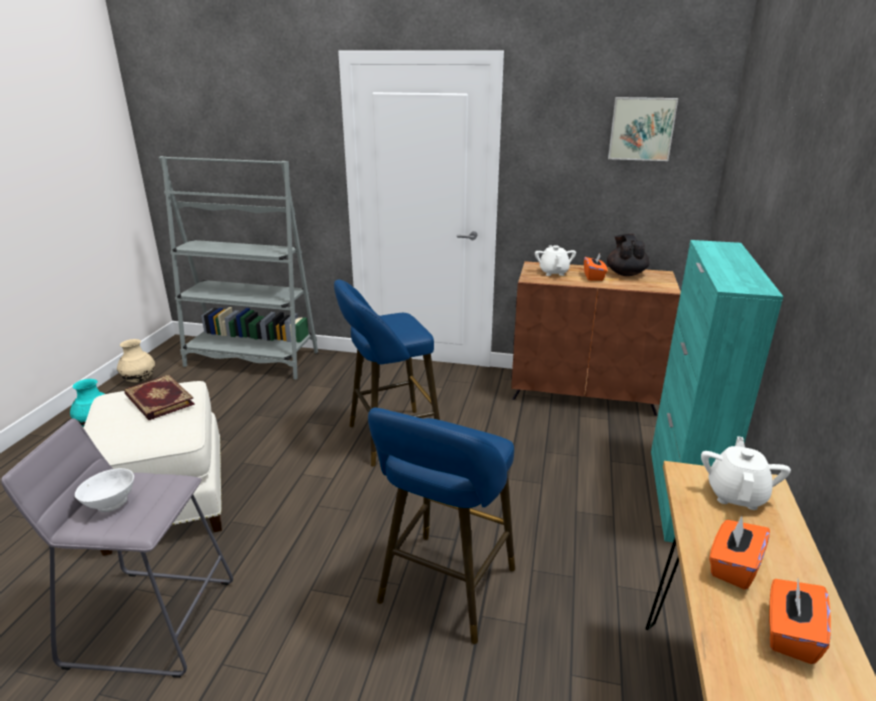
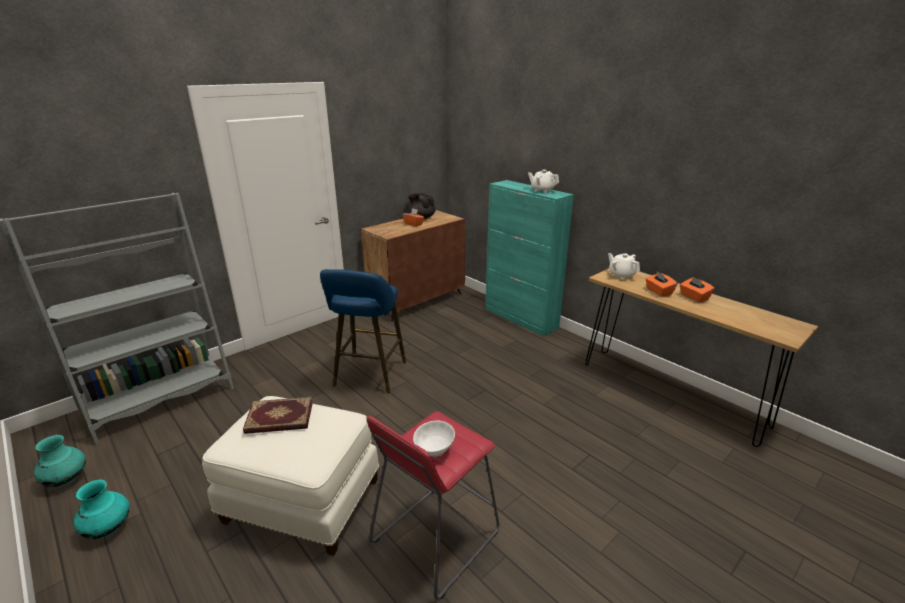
camera: 55 degrees left, 0 degrees up
grey stool [1,418,233,678] -> red stool [366,411,499,600]
beige vase [117,339,155,382] -> turquoise vase [34,435,86,488]
blue stool [368,407,515,644] -> none
white teapot [535,245,576,276] -> white teapot moved to [528,170,559,193]
picture [608,97,678,161] -> none

